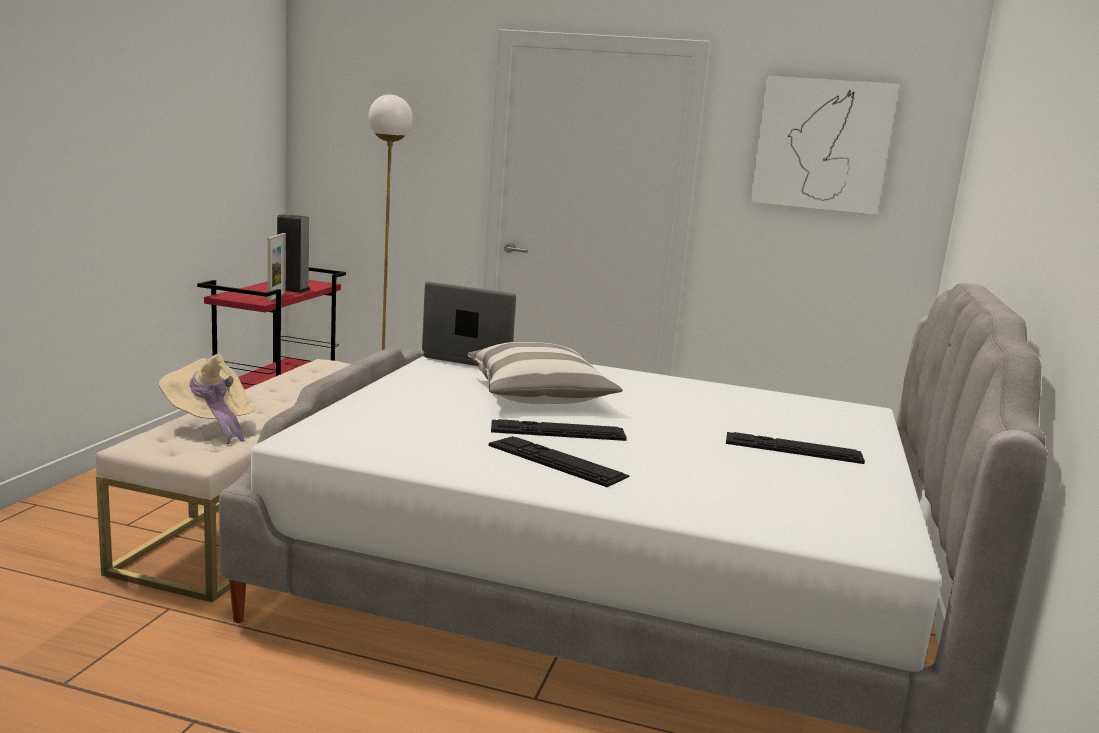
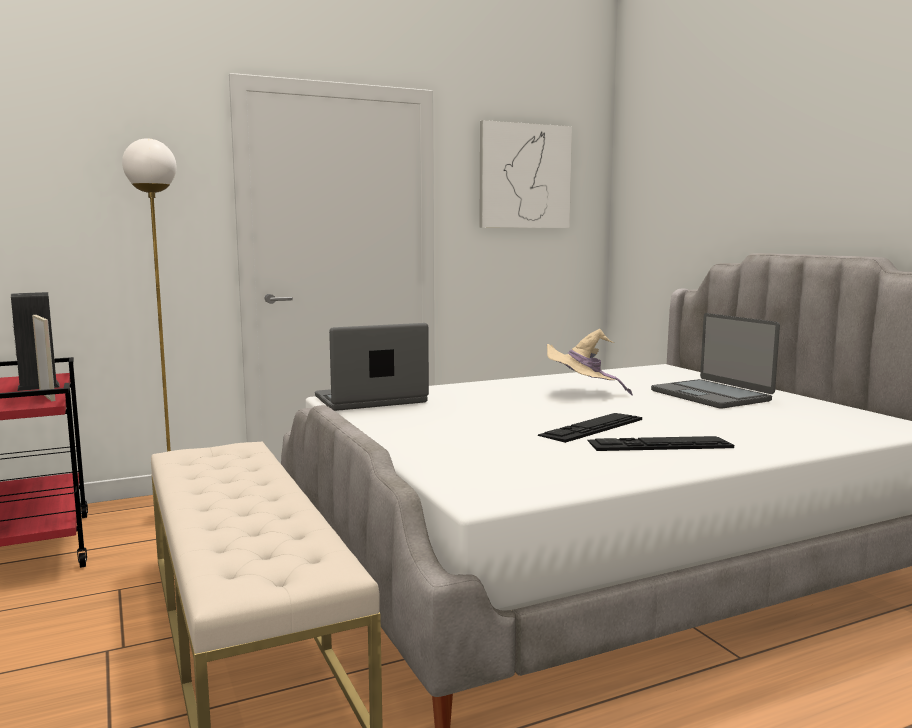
camera: 40 degrees left, 5 degrees down
beige hat [159,353,256,444] -> beige hat moved to [547,329,633,396]
pillow [467,342,623,404] -> none
keyboard [726,432,865,464] -> laptop [651,313,780,409]

